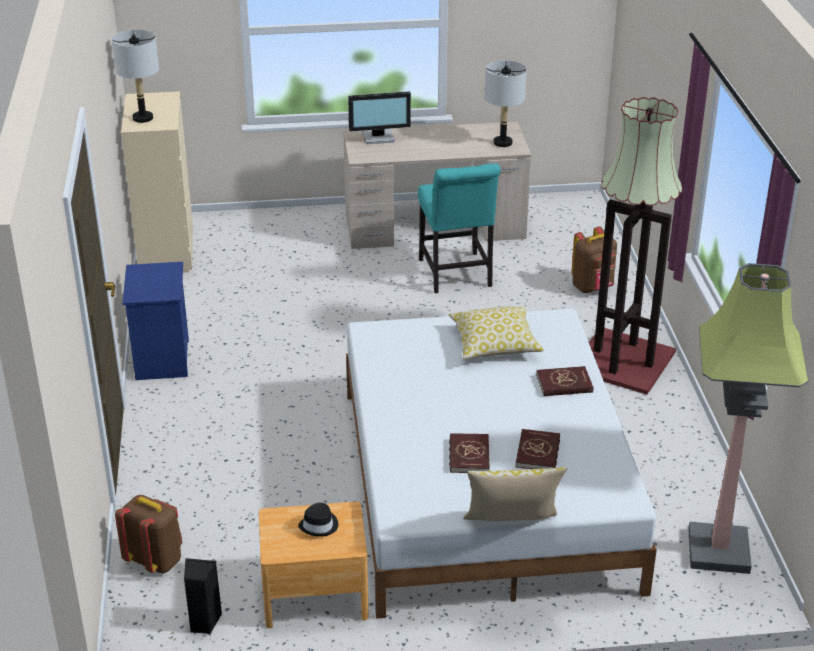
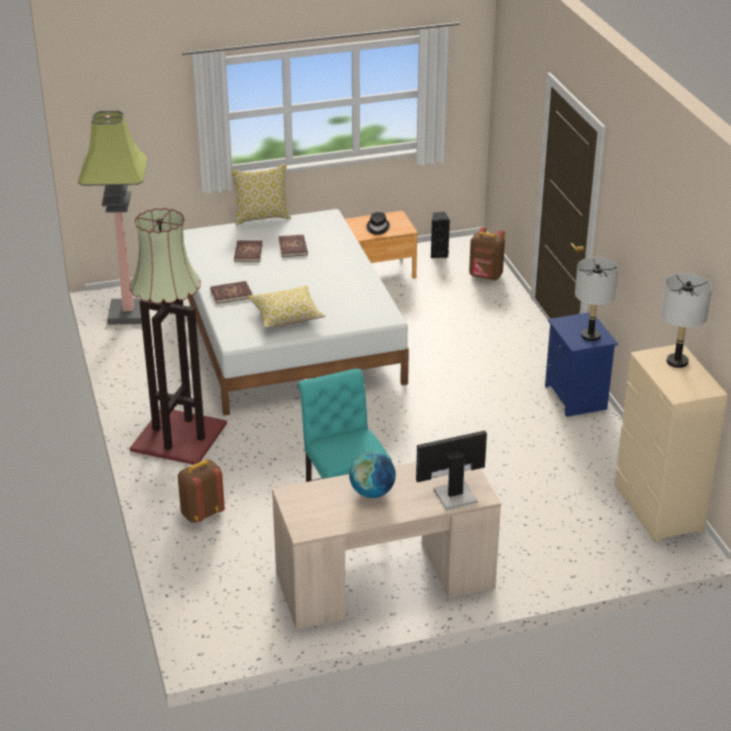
camera: 170 degrees right, 0 degrees up
grey table lamp [485,60,527,147] -> grey table lamp moved to [575,257,618,341]
none -> globe [349,451,396,498]

